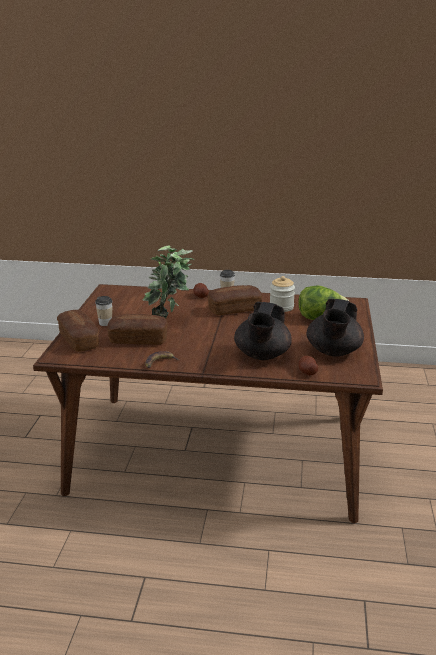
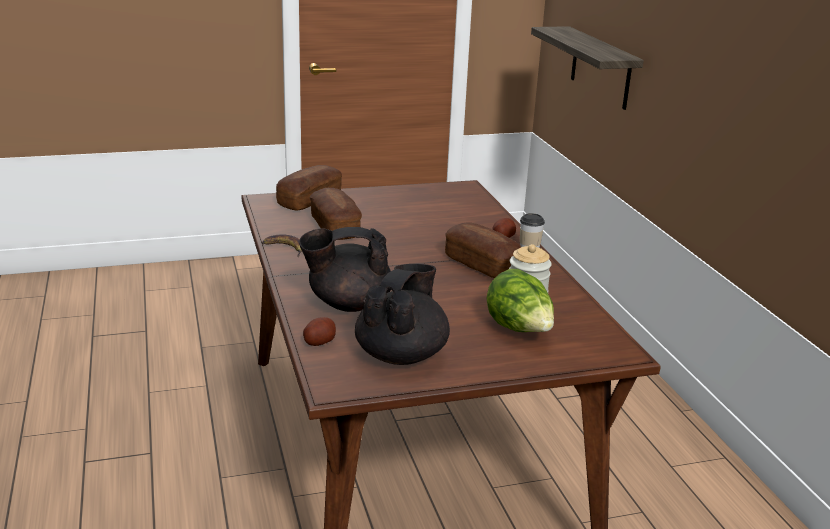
camera: 65 degrees right, 0 degrees up
cup [95,296,113,326] -> none
potted plant [143,246,194,318] -> none
black teapot [307,299,364,356] -> black teapot turned 120 degrees clockwise [355,264,450,365]
none -> shelf [531,26,644,110]

